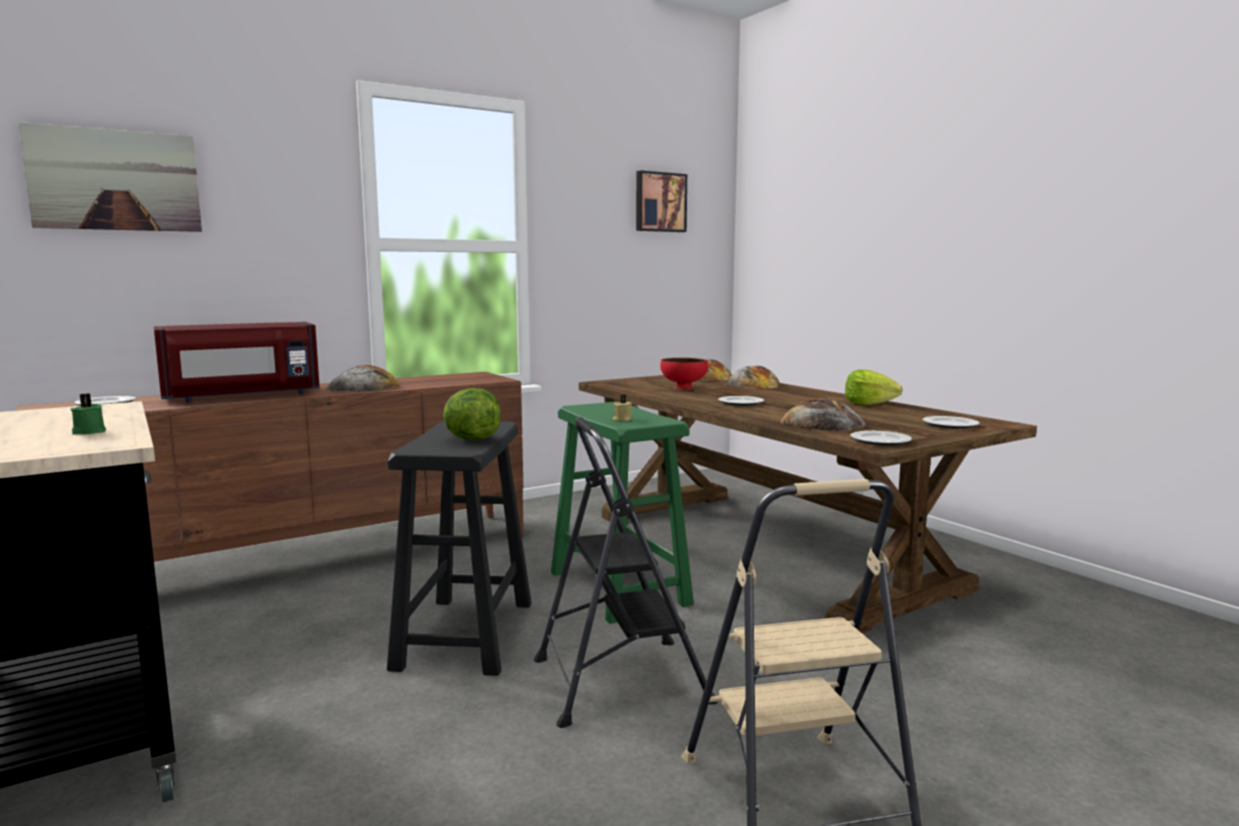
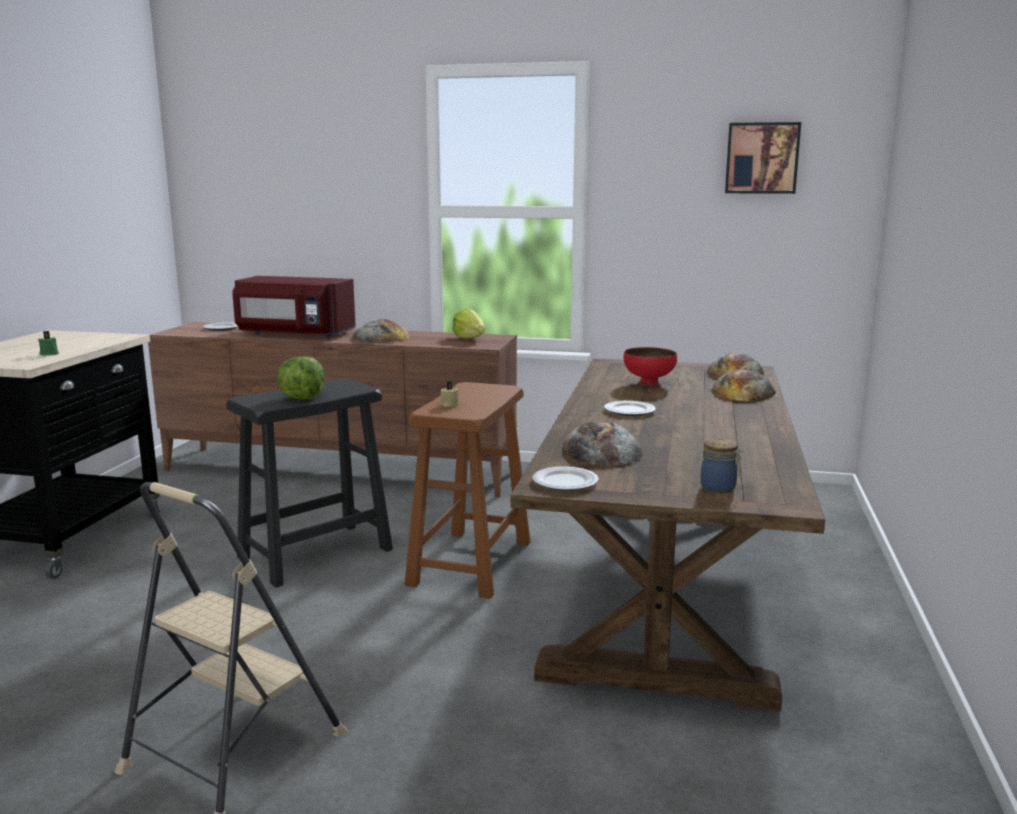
camera: 45 degrees right, 5 degrees up
picture [19,122,202,232] -> none
black step ladder [534,417,718,728] -> none
green stool [551,402,694,624] -> brown stool [404,382,531,599]
lettuce [845,370,903,406] -> lettuce moved to [452,309,485,339]
plate [922,416,980,429] -> jar [701,439,742,493]

